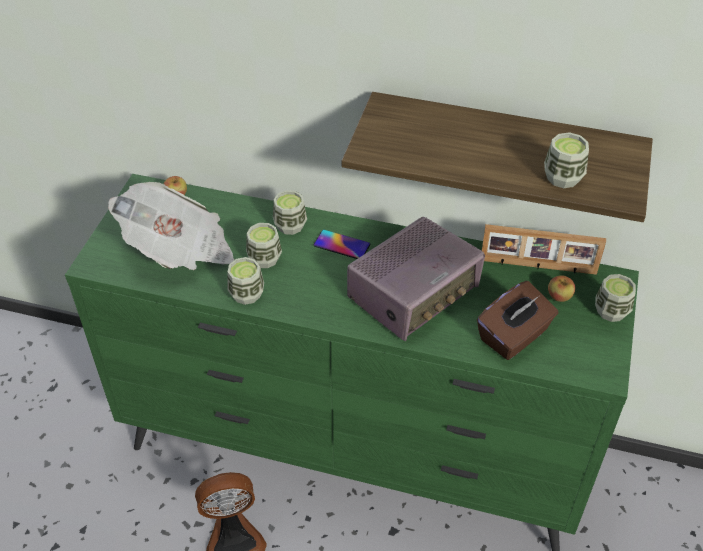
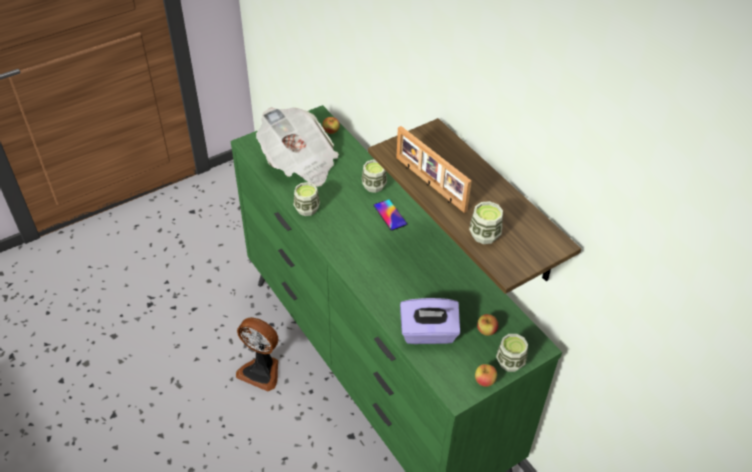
camera: 40 degrees right, 0 degrees up
cup [246,223,282,268] -> none
radio [347,217,485,341] -> none
brown tissue box [477,281,558,360] -> purple tissue box [400,298,460,344]
picture frame [482,224,606,275] -> picture frame moved to [396,126,472,213]
none -> apple [475,364,497,387]

